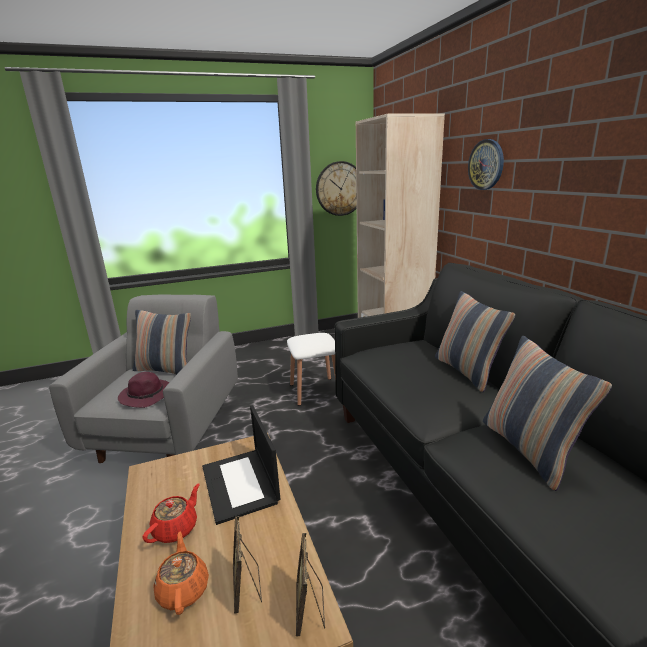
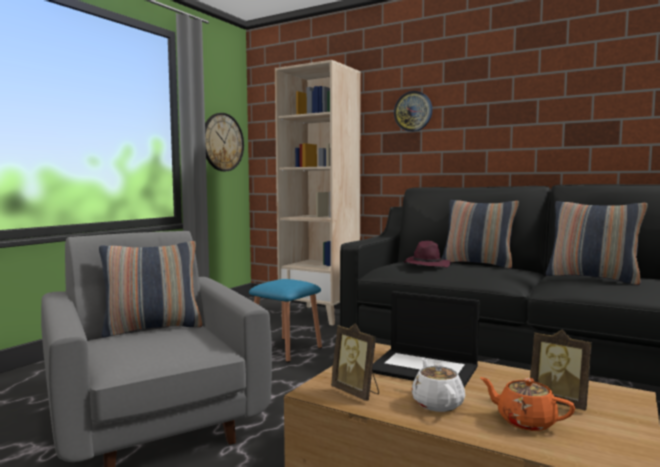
camera: 40 degrees left, 15 degrees down
purple hat [118,372,169,408] -> purple hat moved to [404,241,451,268]
red teapot [142,483,200,543] -> white teapot [411,357,465,412]
white stool [287,333,335,406] -> blue stool [249,279,322,362]
picture frame [296,533,325,636] -> picture frame moved to [331,323,379,401]

